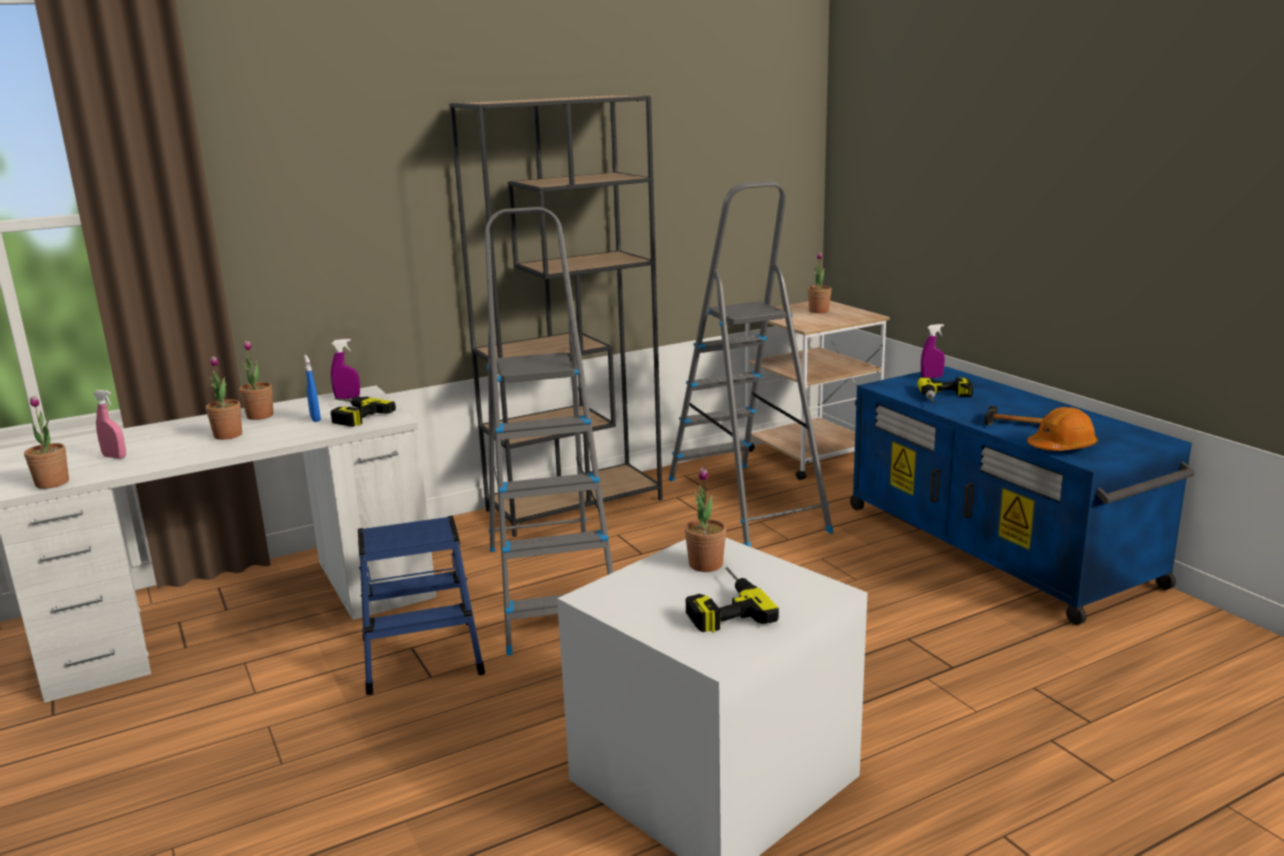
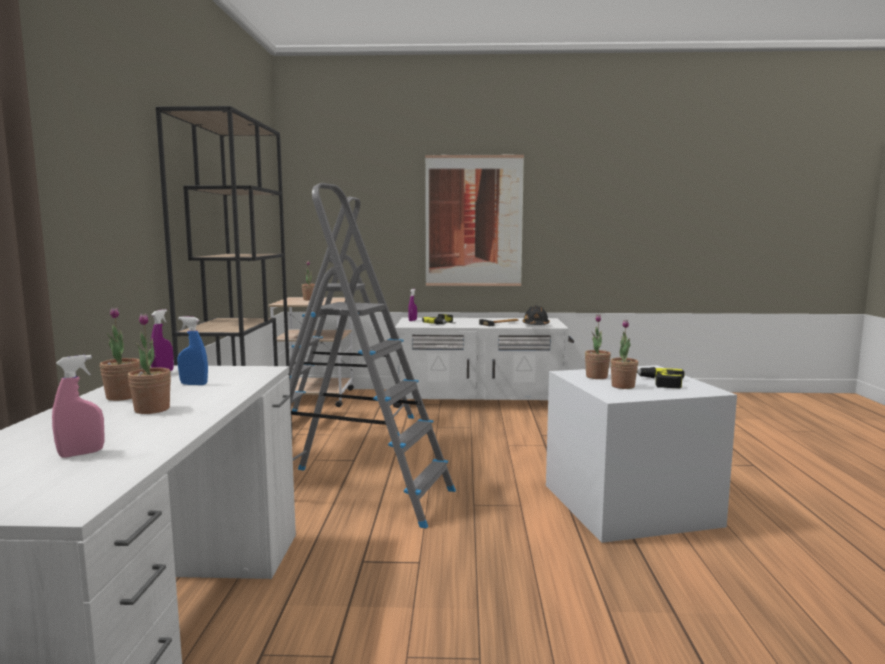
camera: 60 degrees left, 10 degrees down
potted plant [24,396,69,489] -> potted plant moved to [610,320,638,389]
power drill [331,397,396,427] -> none
blue step ladder [358,516,485,695] -> none
blue cabinet [850,366,1195,625] -> white cabinet [390,318,574,408]
orange hard hat [1027,407,1098,451] -> black hard hat [522,305,550,325]
none -> picture [425,154,524,286]

